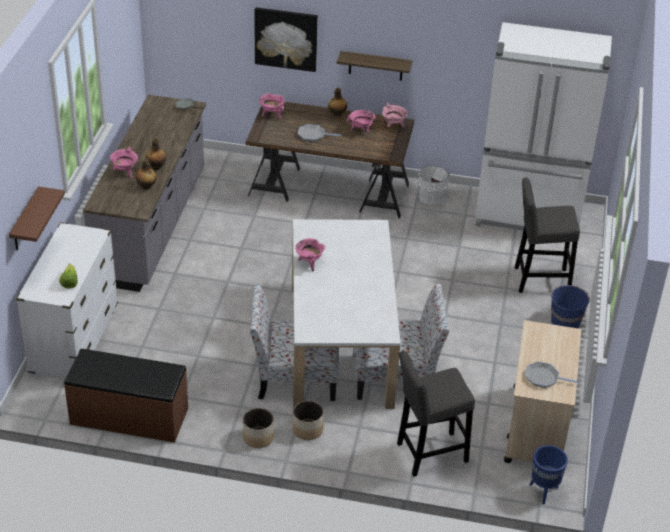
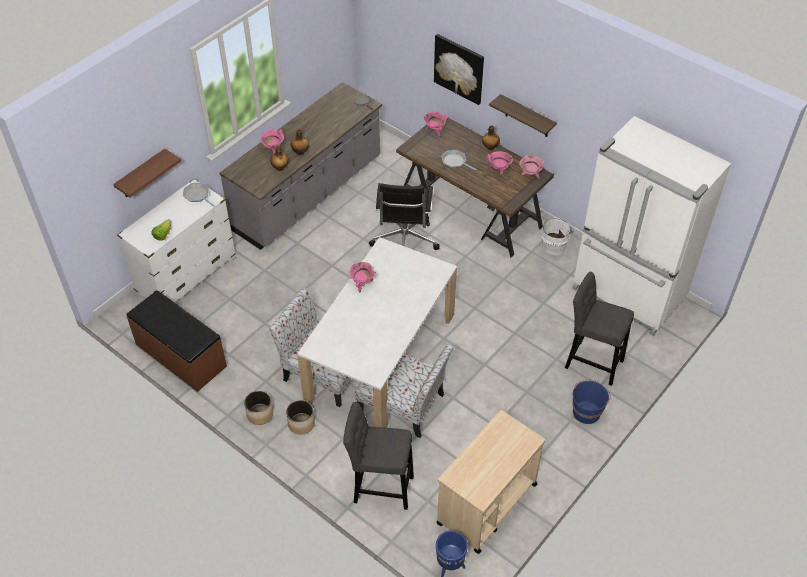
camera: 30 degrees right, 10 degrees up
frying pan [525,362,579,388] -> frying pan moved to [183,183,215,207]
none -> black office chair [369,183,440,250]

